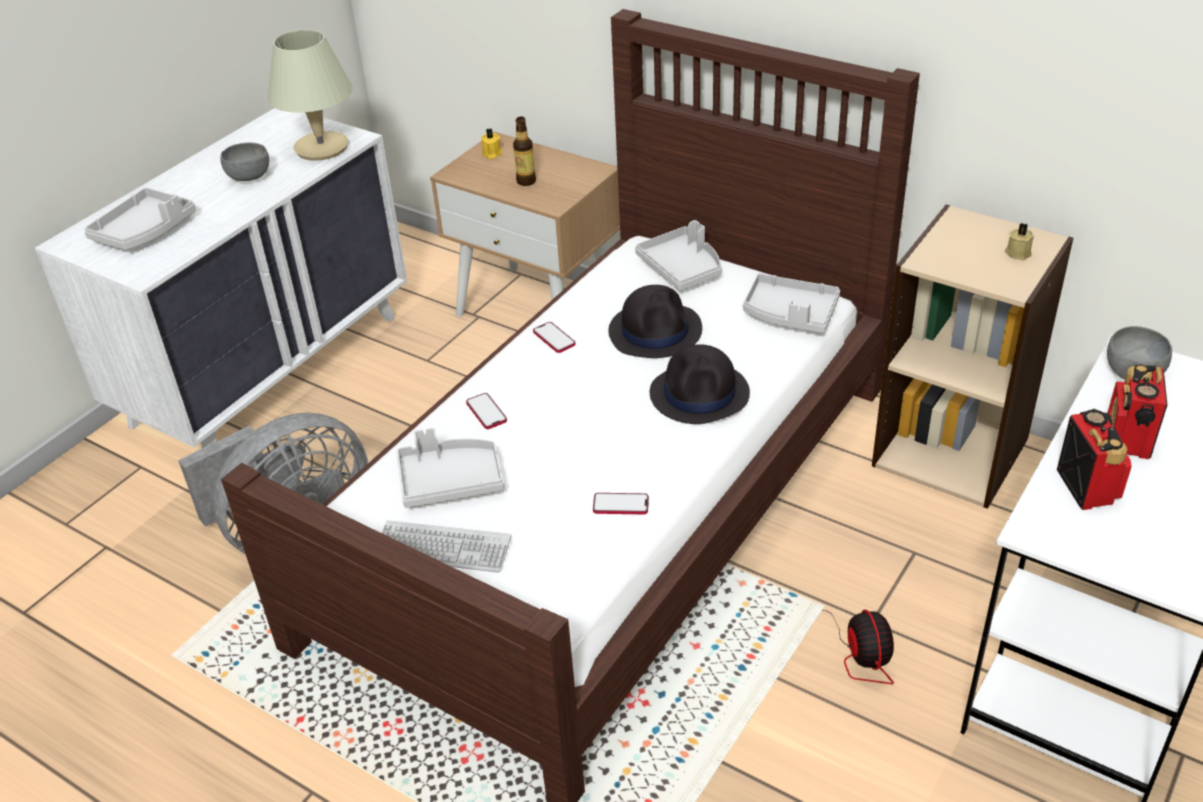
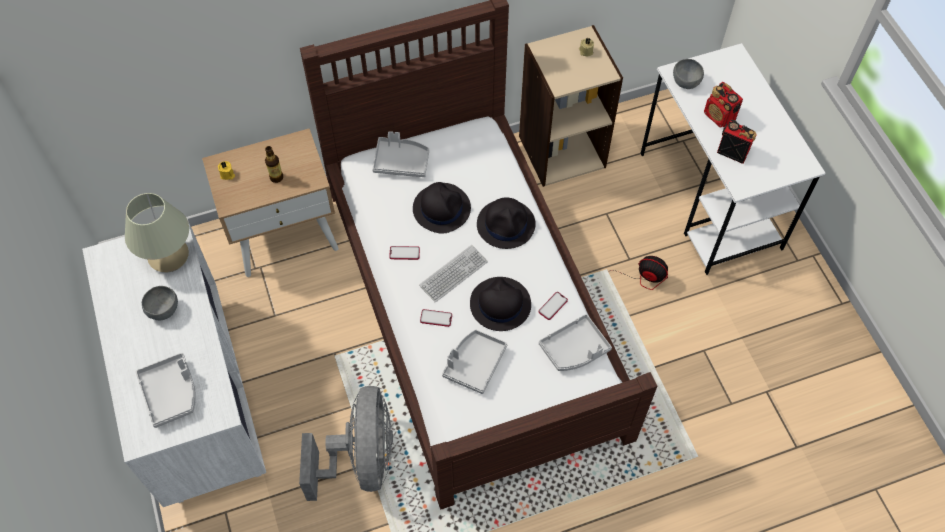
camera: 55 degrees left, 20 degrees up
keyboard [382,520,511,572] -> keyboard moved to [419,245,488,303]
grey tray [743,274,840,333] -> grey tray moved to [539,314,612,371]
none -> black hat [470,277,531,331]

